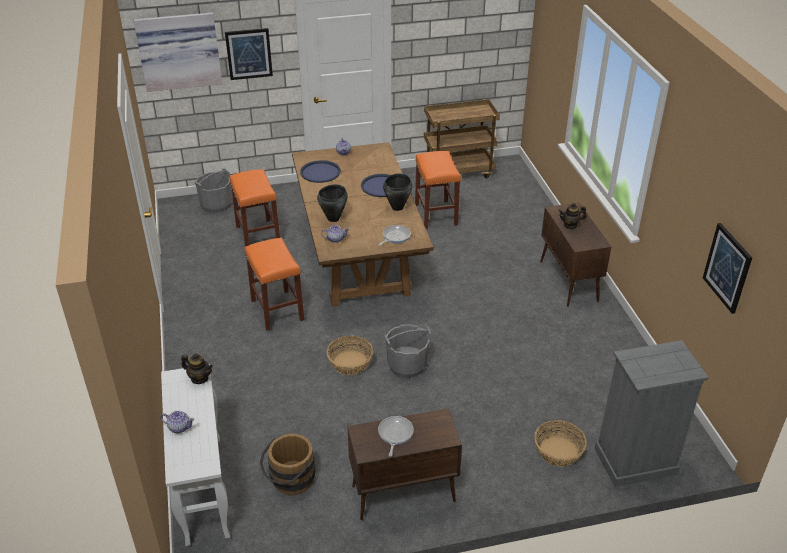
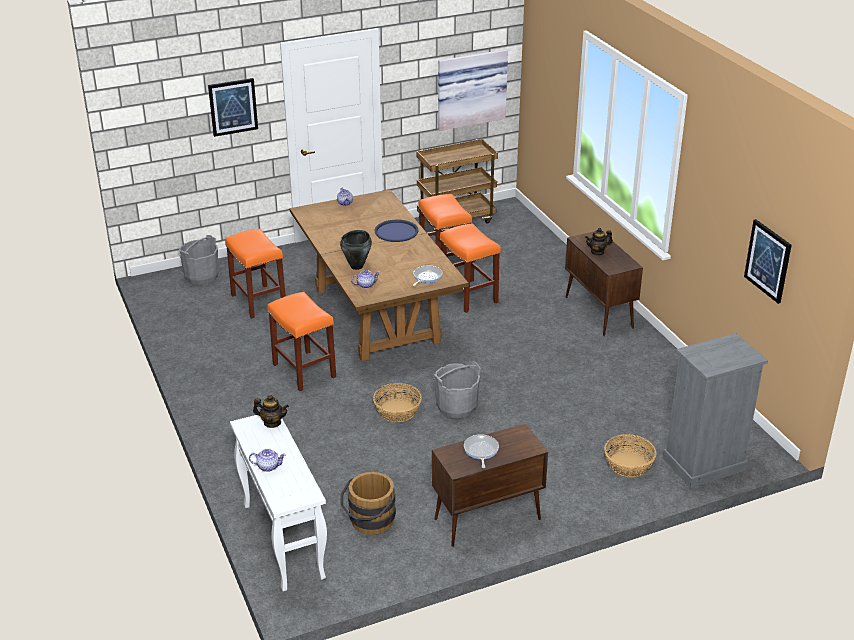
camera: 10 degrees left, 5 degrees down
picture [134,12,222,92] -> picture moved to [438,49,508,131]
blue tray [300,160,341,183] -> none
black cooking pot [383,173,412,211] -> none
none -> orange stool [440,223,501,313]

